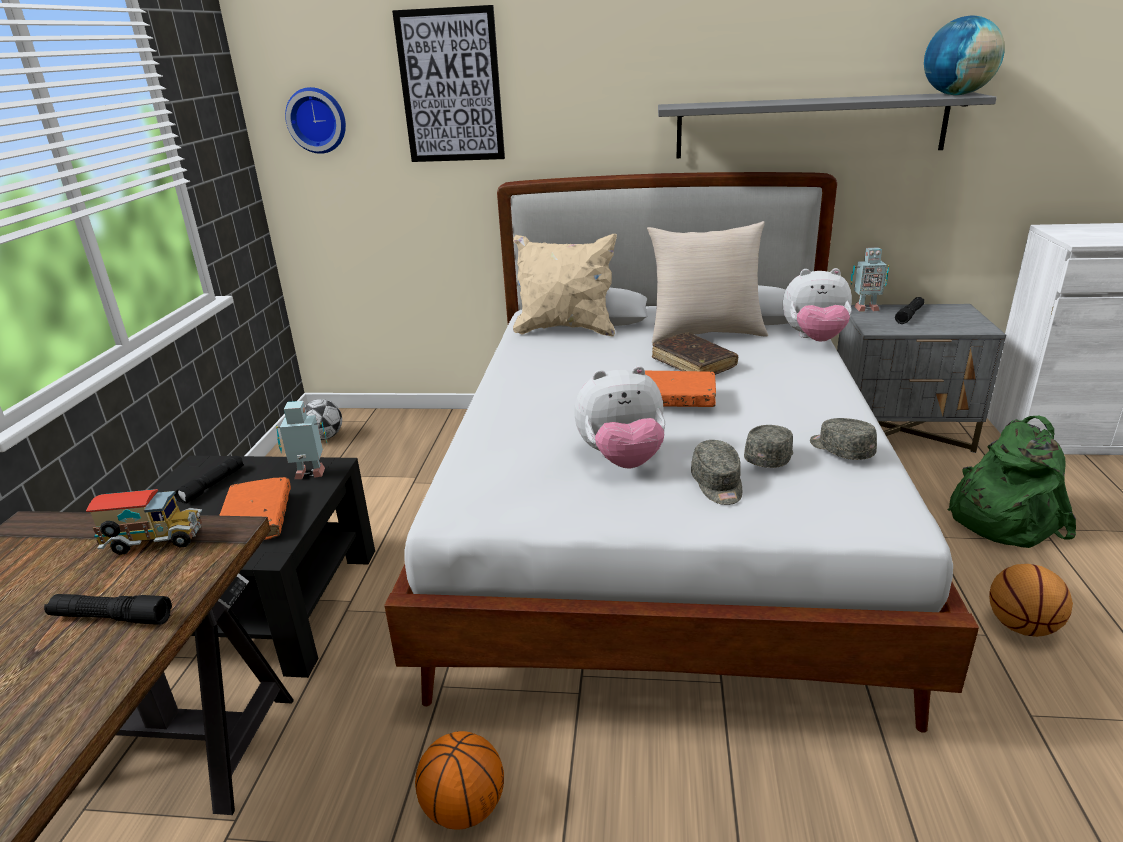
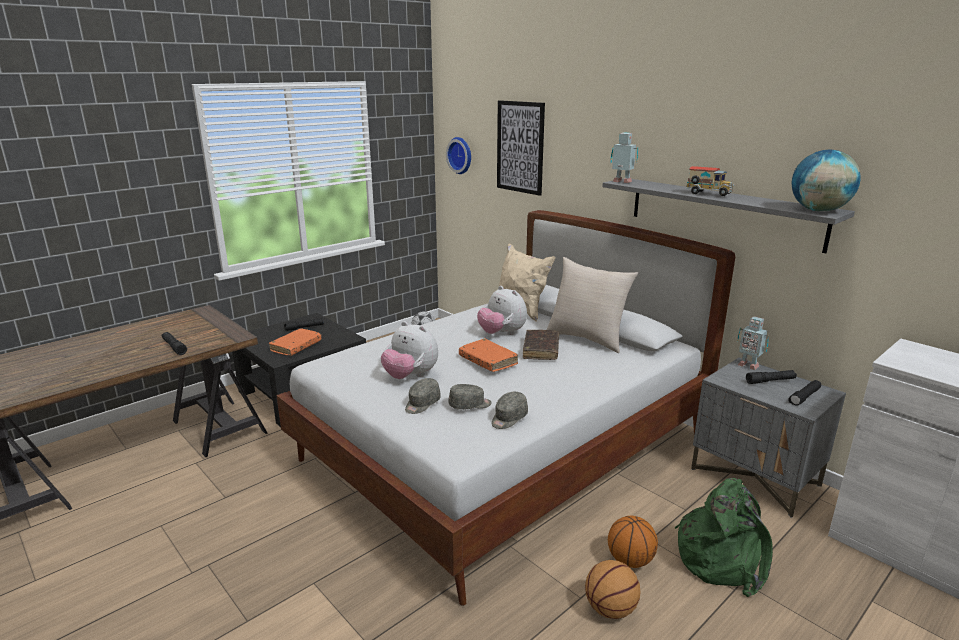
camera: 40 degrees right, 5 degrees down
toy truck [86,489,202,555] -> toy truck moved to [686,166,734,196]
toy robot [276,401,327,479] -> toy robot moved to [611,132,639,183]
basketball [415,731,504,829] -> basketball moved to [608,516,658,568]
plush toy [783,268,852,342] -> plush toy moved to [477,286,527,335]
grey cap [810,418,877,460] -> grey cap turned 150 degrees counterclockwise [491,392,528,429]
none -> black flashlight [788,380,821,406]

